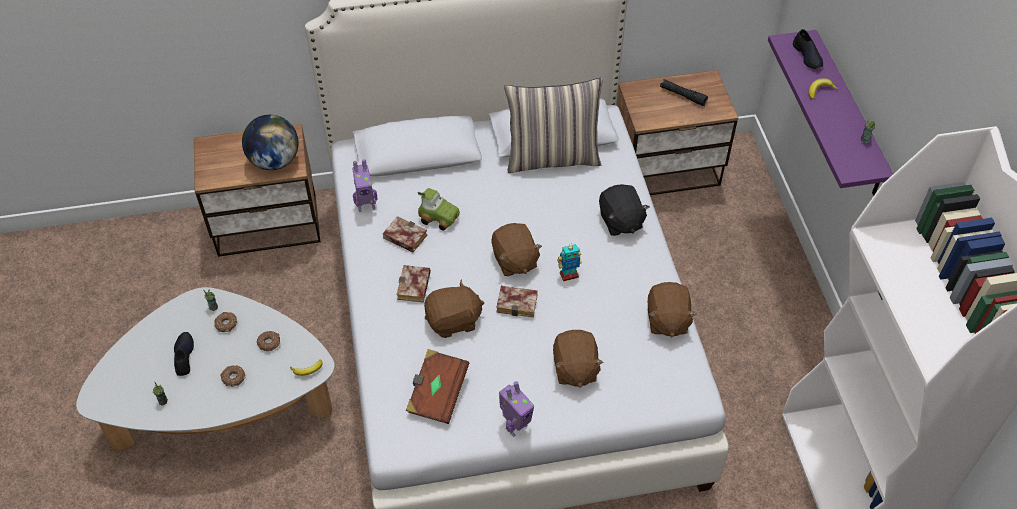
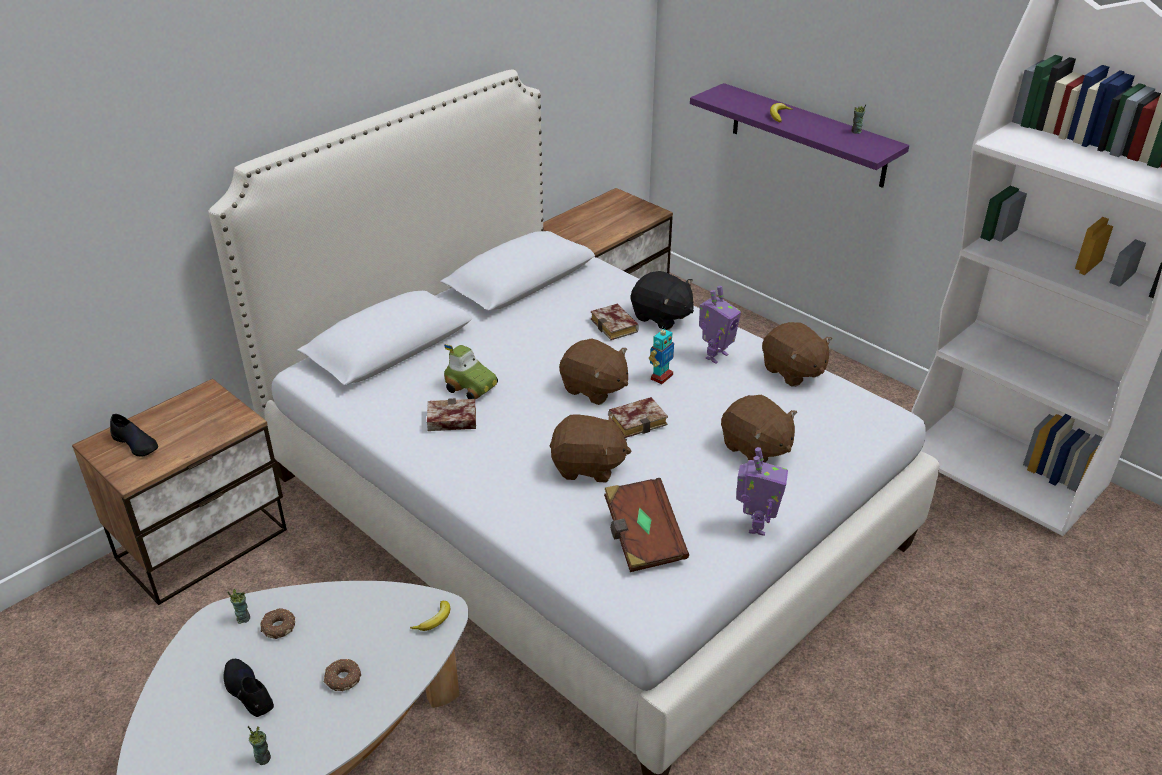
camera: 35 degrees left, 15 degrees down
globe [242,115,299,170] -> none
donut [257,331,280,351] -> none
toy robot [352,159,378,212] -> toy robot moved to [699,286,741,363]
book [396,265,431,302] -> book moved to [591,304,639,340]
toy car [418,188,460,231] -> toy car turned 45 degrees clockwise [444,344,498,399]
brown plush toy [424,280,484,338] -> brown plush toy turned 60 degrees clockwise [550,413,631,482]
pillow [504,78,603,173] -> none
black flashlight [660,79,708,106] -> none
black shoe [793,29,823,69] -> black shoe moved to [110,414,158,456]

